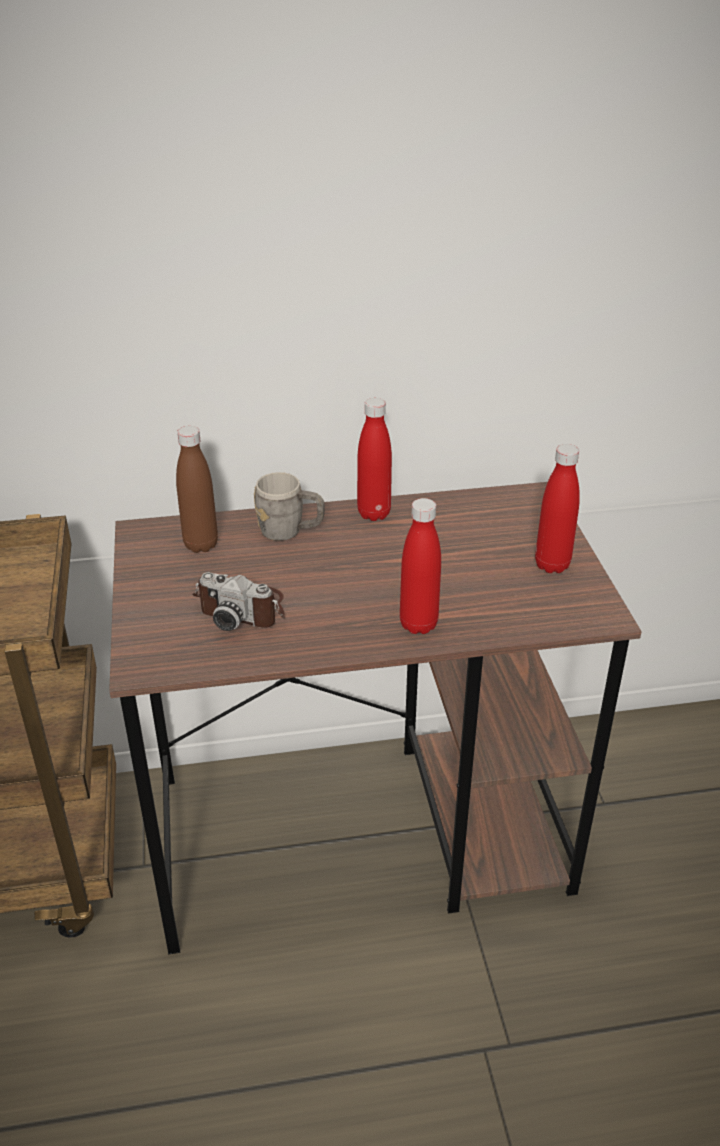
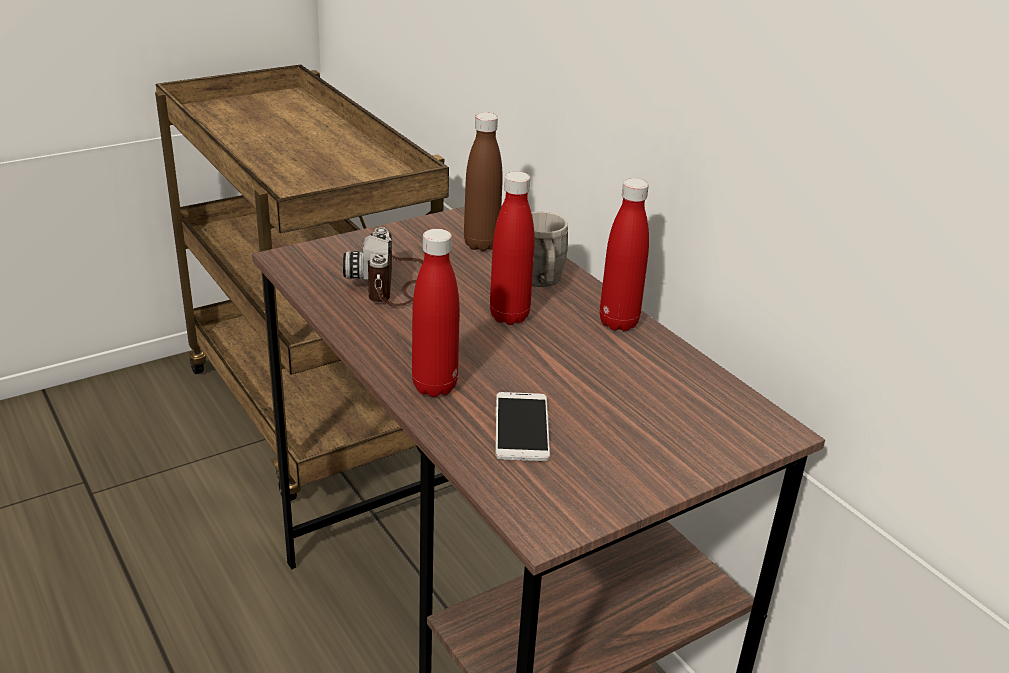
camera: 65 degrees right, 5 degrees down
red bottle [535,444,580,573] -> red bottle moved to [490,171,535,325]
none -> phone [495,392,550,461]

